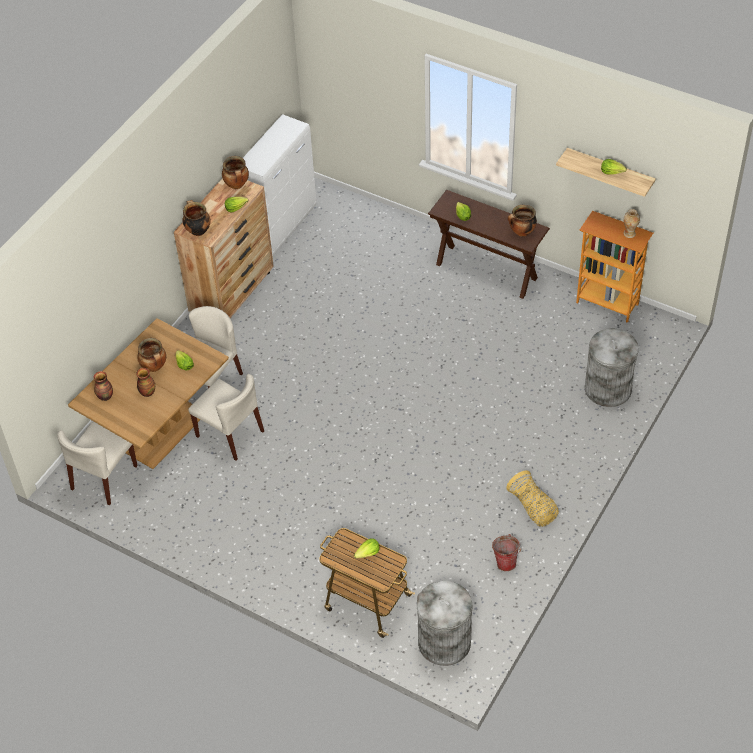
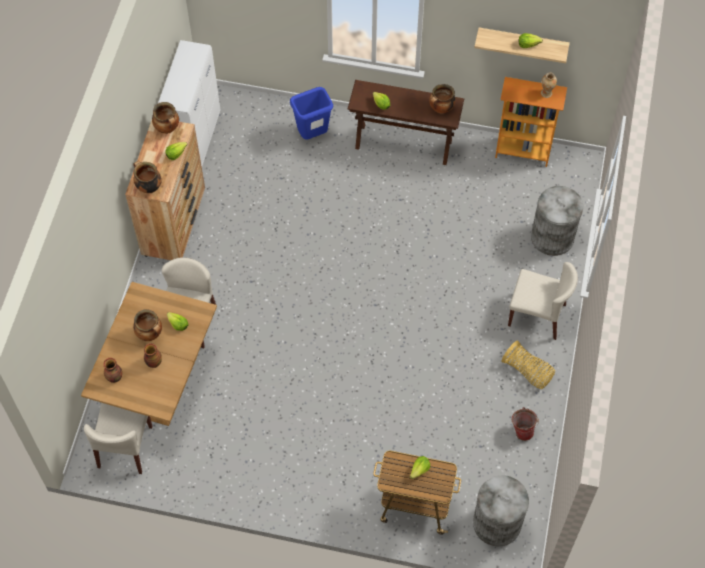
camera: 20 degrees left, 10 degrees up
beige chair [188,374,264,461] -> beige chair moved to [508,262,578,340]
none -> blue trash can [290,87,333,140]

